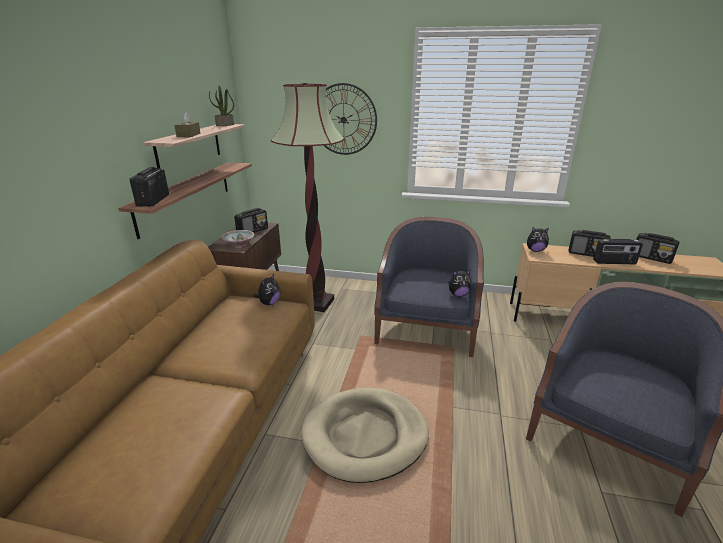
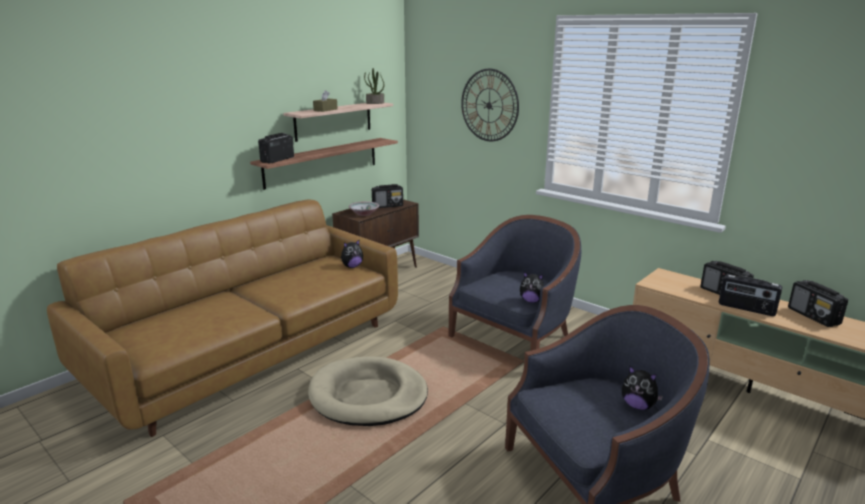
camera: 30 degrees right, 5 degrees down
floor lamp [271,83,344,312] -> none
plush toy [527,227,549,252] -> plush toy moved to [622,366,663,410]

